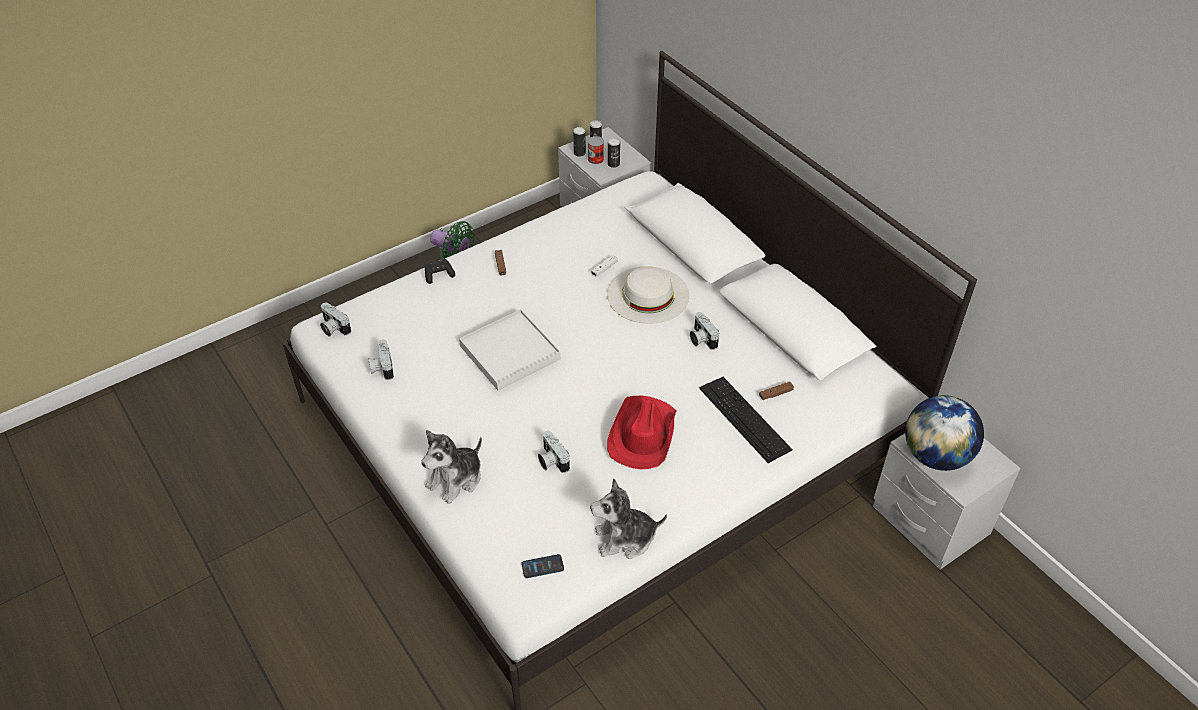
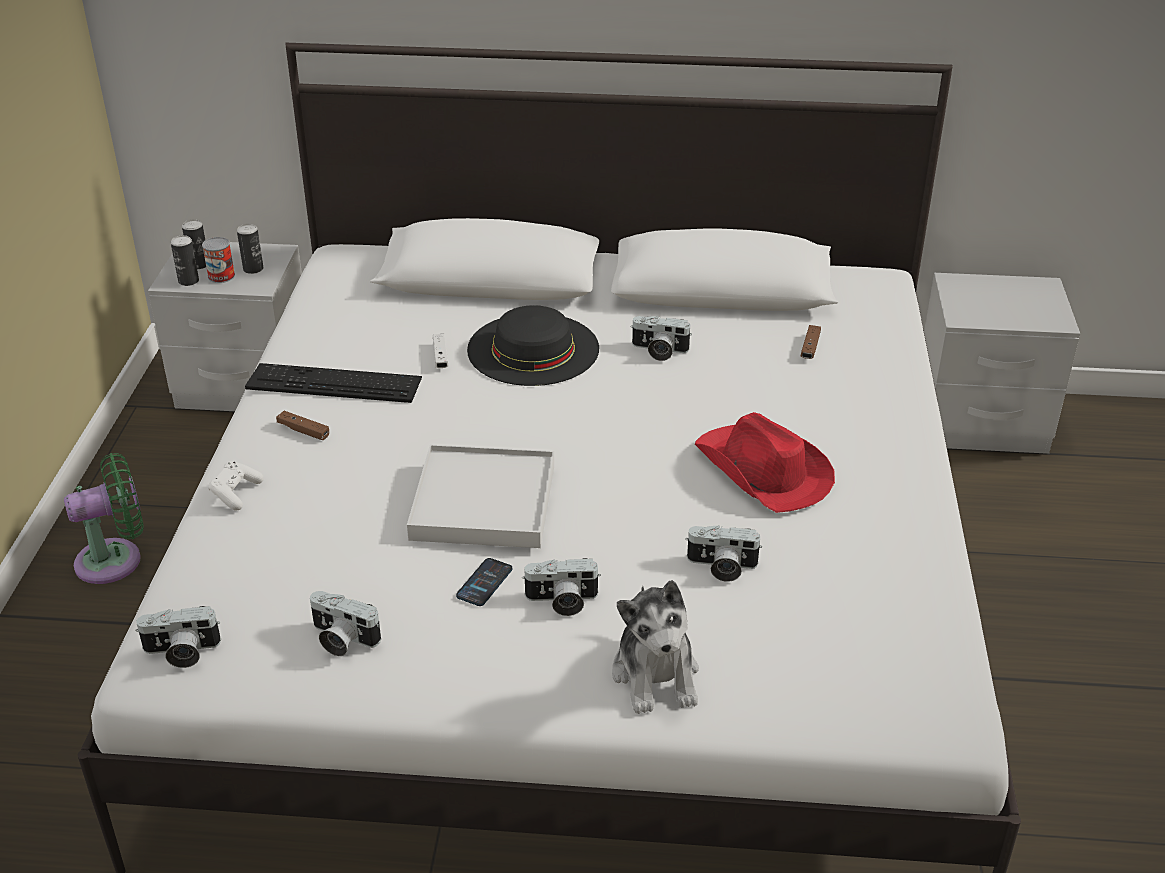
camera: 50 degrees left, 10 degrees down
black game controller [425,259,455,284] -> white game controller [208,461,264,511]
phone [521,554,564,578] -> phone moved to [456,558,512,606]
plush toy [590,478,667,559] -> none
white hat [607,266,690,324] -> black hat [467,305,599,386]
keyboard [699,377,793,463] -> keyboard moved to [245,363,422,403]
globe [905,395,984,471] -> none
none -> camera [522,558,601,616]

